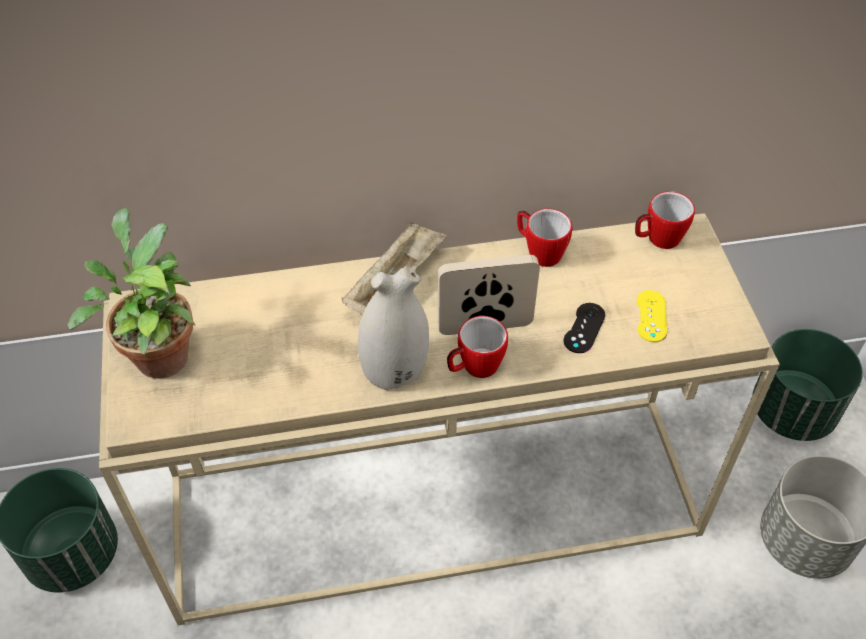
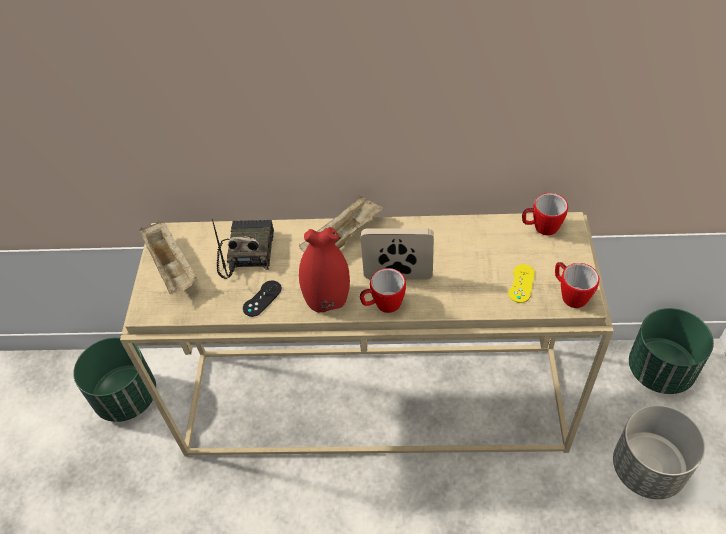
camera: 15 degrees right, 0 degrees up
potted plant [68,208,195,378] -> beige tray [140,221,197,294]
white vase [358,266,429,390] -> red vase [299,227,350,313]
mug [517,209,572,267] -> mug moved to [555,262,599,308]
black game controller [564,303,605,353] -> black game controller moved to [243,281,282,317]
none -> radio [212,219,274,279]

